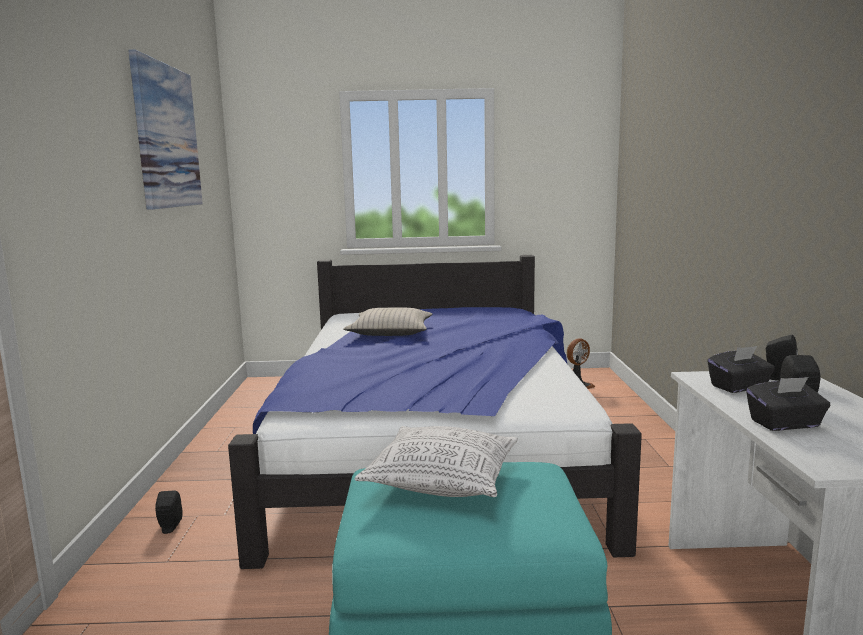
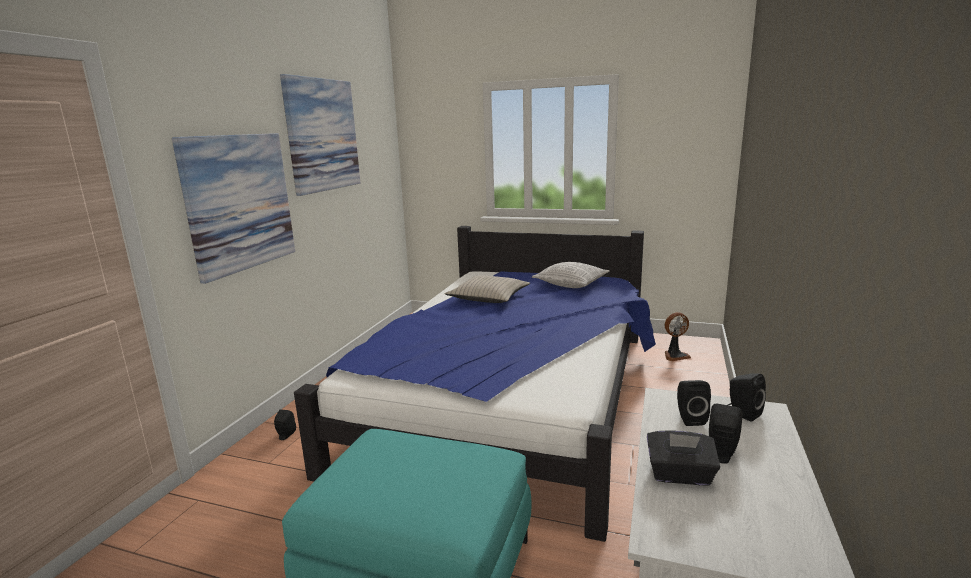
camera: 20 degrees right, 5 degrees up
pillow [355,426,518,497] -> pillow moved to [532,262,610,288]
black tissue box [707,346,775,393] -> black speaker [677,380,711,426]
none -> picture [172,133,295,284]

